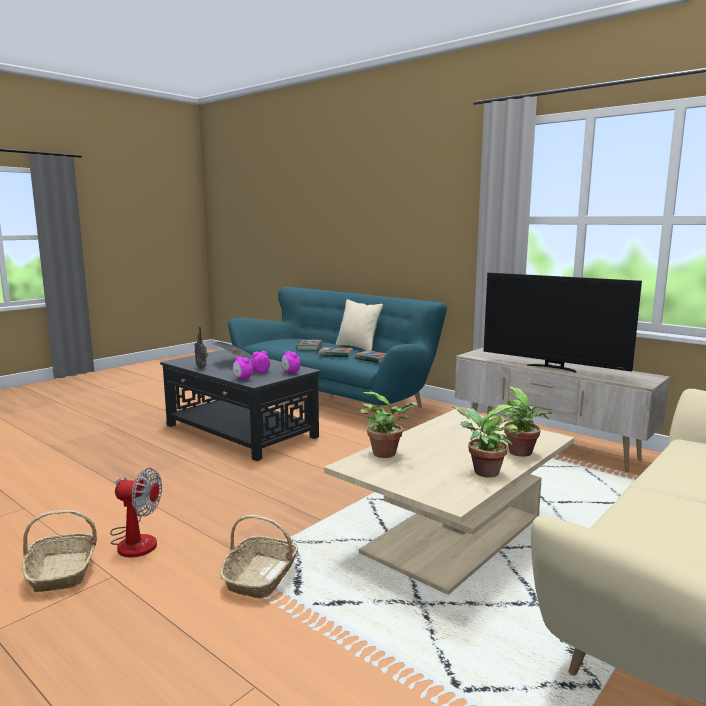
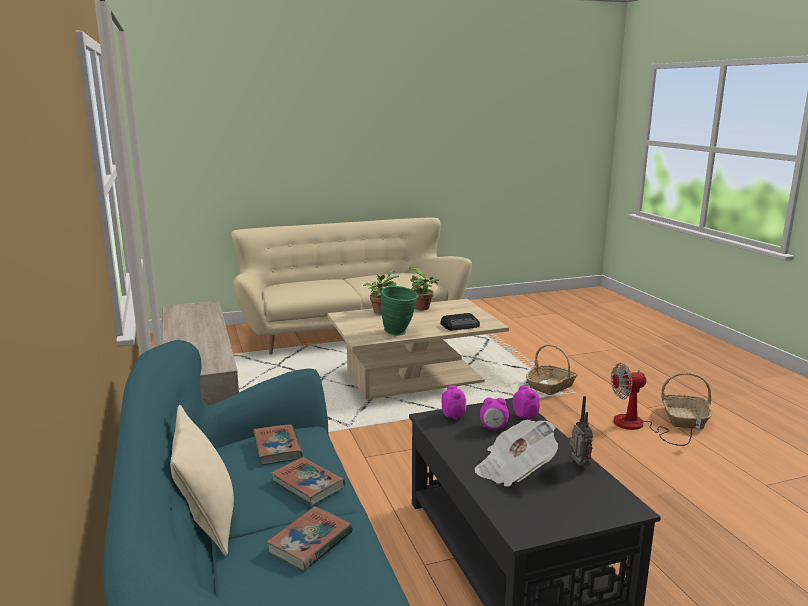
camera: 150 degrees left, 5 degrees up
fan [110,468,162,557] -> fan turned 45 degrees counterclockwise [611,363,701,446]
potted plant [360,392,417,458] -> radio [440,313,480,331]
television [484,273,642,373] -> none
none -> green vase [381,286,419,336]

